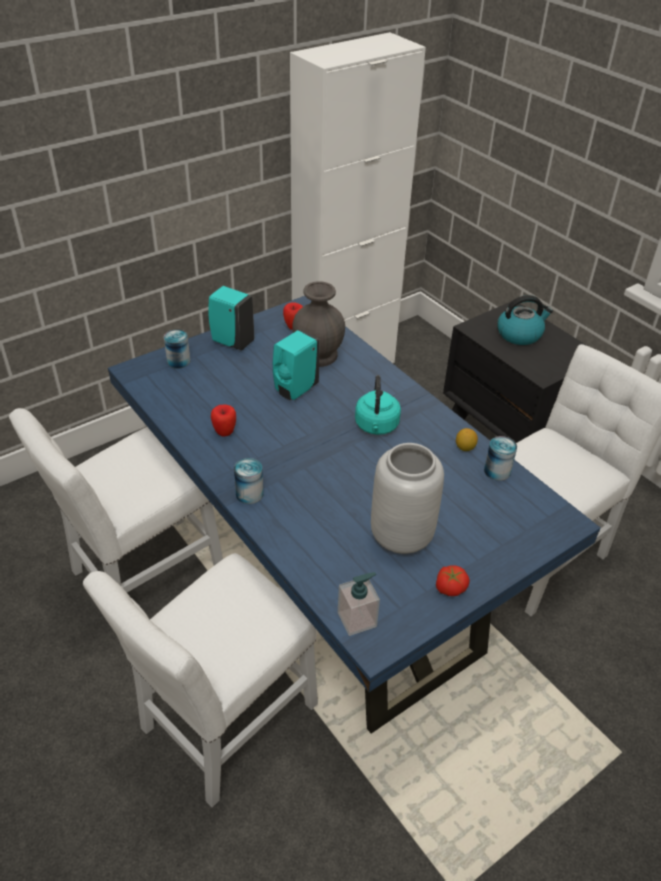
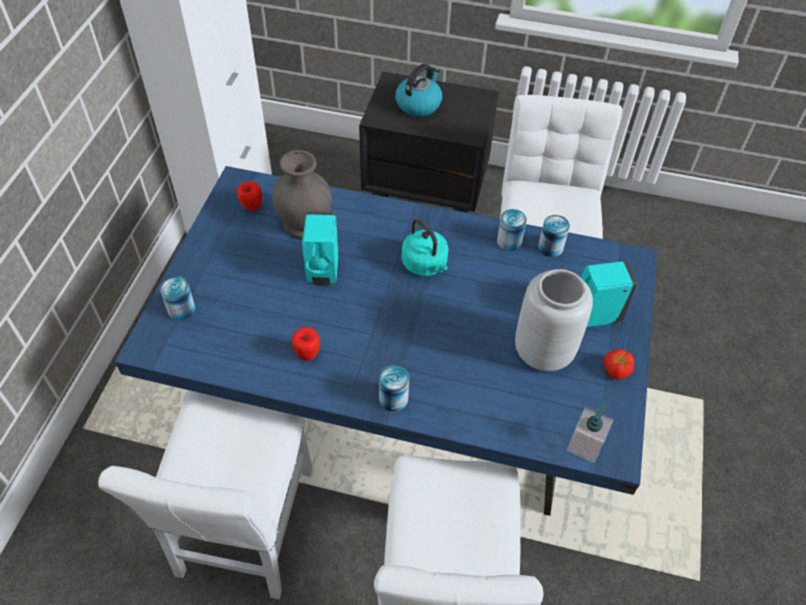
camera: 40 degrees left, 10 degrees up
turquoise soap dispenser [208,286,254,351] -> turquoise soap dispenser moved to [580,261,637,327]
lemon [456,428,478,451] -> can [497,209,527,251]

